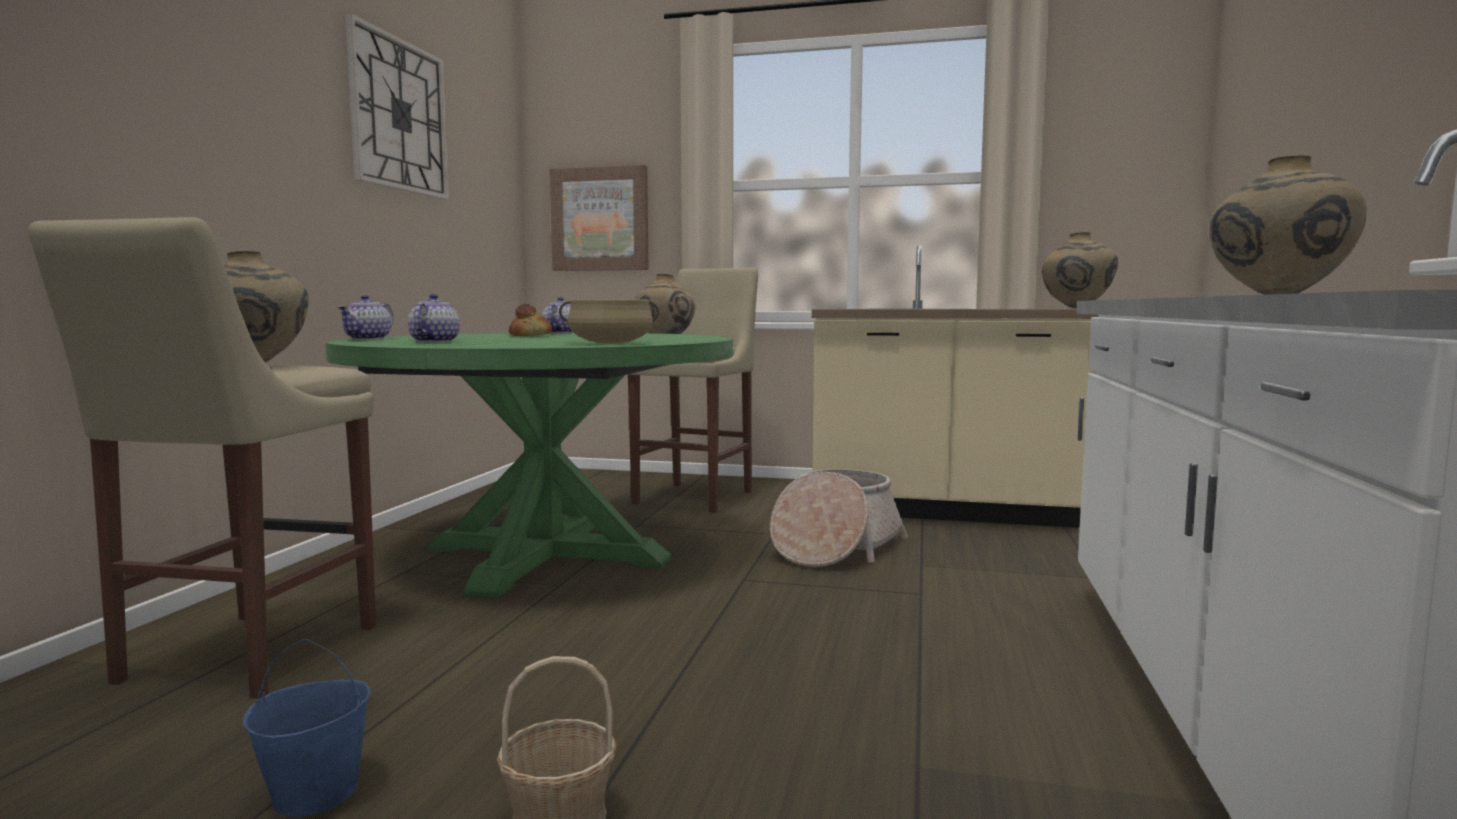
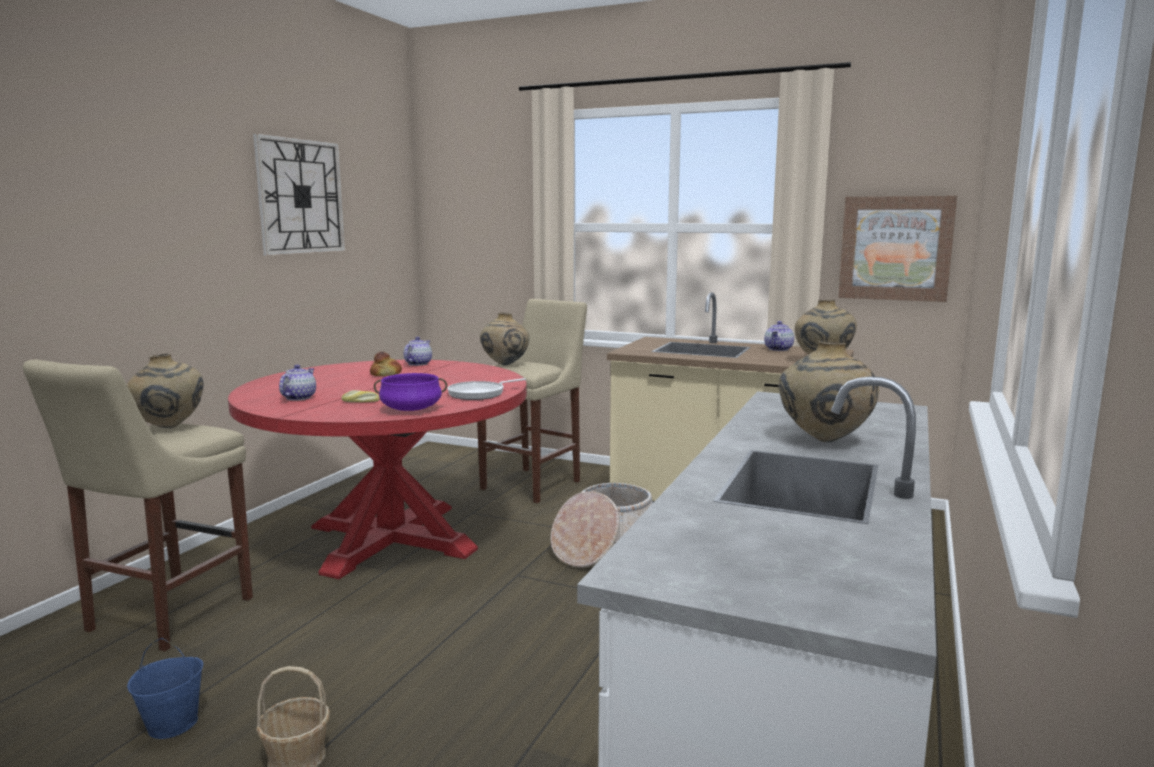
camera: 10 degrees right, 5 degrees up
green dining table [325,333,733,599] -> red dining table [228,360,527,579]
teapot [338,295,393,340] -> teapot moved to [764,321,794,351]
picture [550,165,649,271] -> picture moved to [838,196,957,302]
beige cooking pot [559,299,659,344] -> purple cooking pot [374,373,447,411]
none -> bread [341,390,380,402]
none -> frying pan [447,378,526,400]

